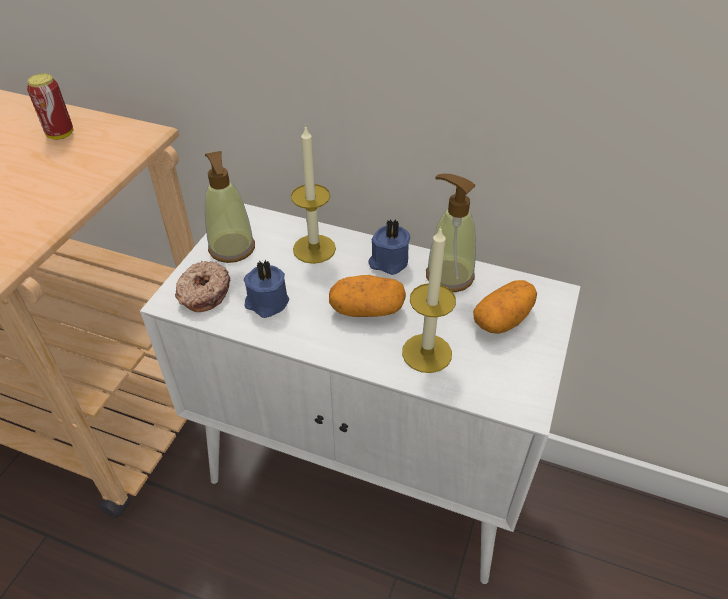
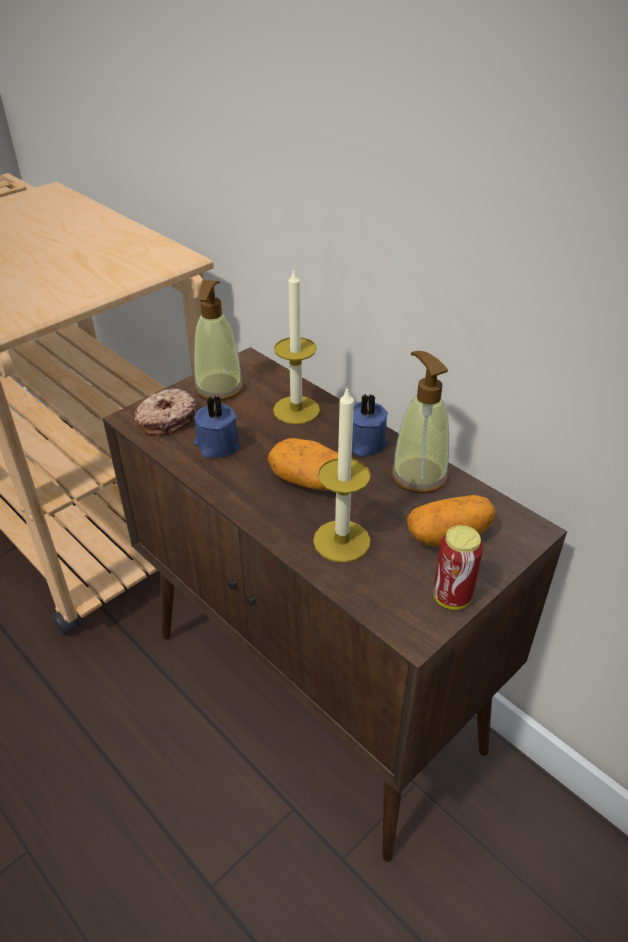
camera: 25 degrees right, 5 degrees down
can [27,74,73,140] -> can moved to [433,525,483,610]
white cabinet [140,204,581,584] -> brown cabinet [102,347,567,862]

